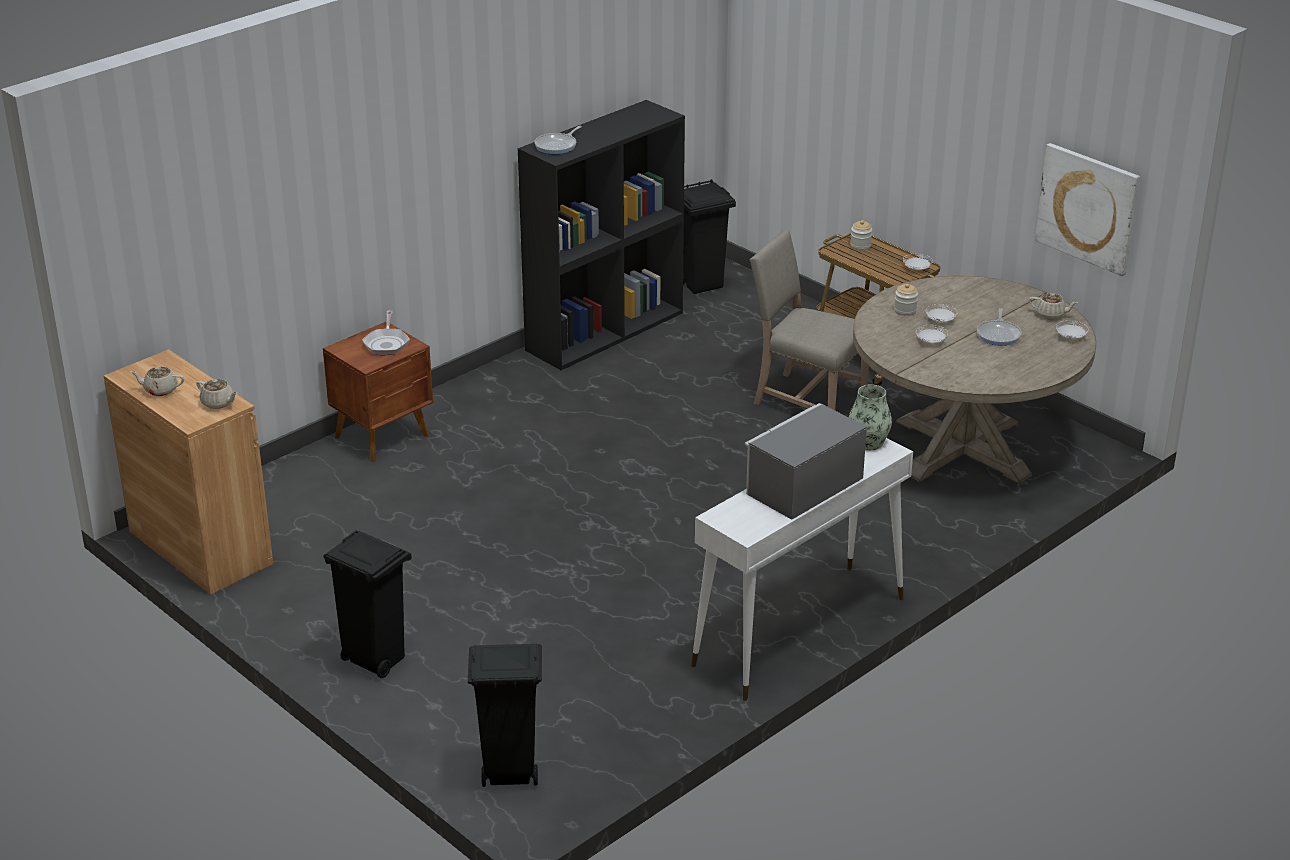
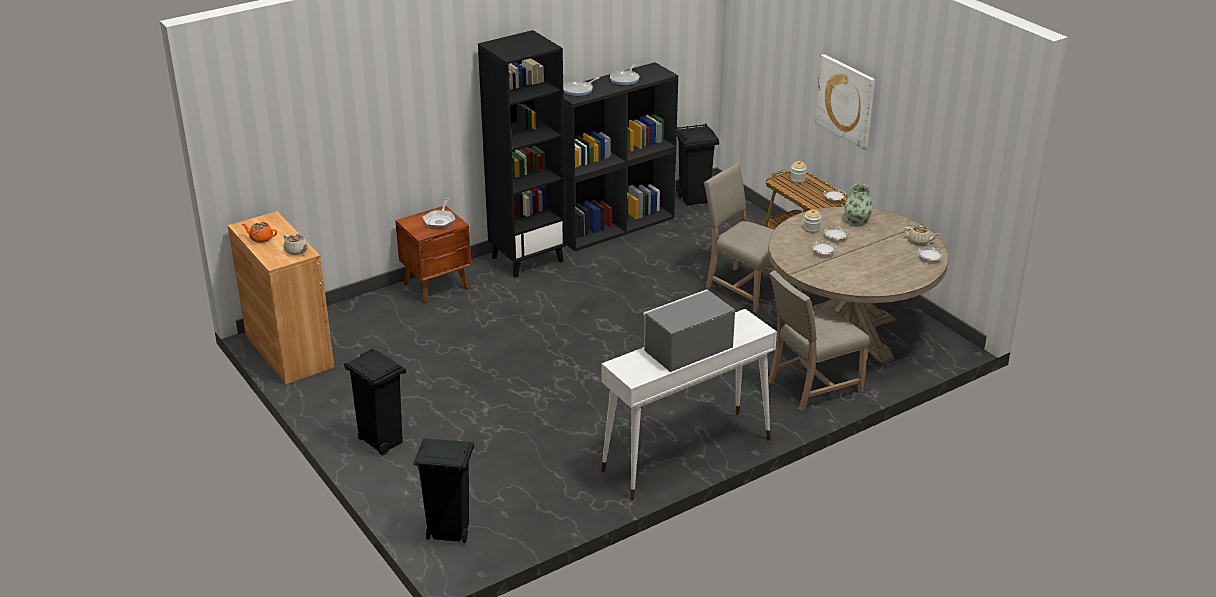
camera: 10 degrees right, 0 degrees up
beige teapot [130,367,184,396] -> orange teapot [242,222,277,243]
vase [849,384,892,450] -> vase moved to [844,184,873,227]
frying pan [977,308,1022,346] -> frying pan moved to [610,64,639,85]
picture [1035,143,1140,276] -> picture moved to [815,54,875,150]
none -> black bookcase [478,30,566,278]
none -> beige chair [768,271,870,411]

